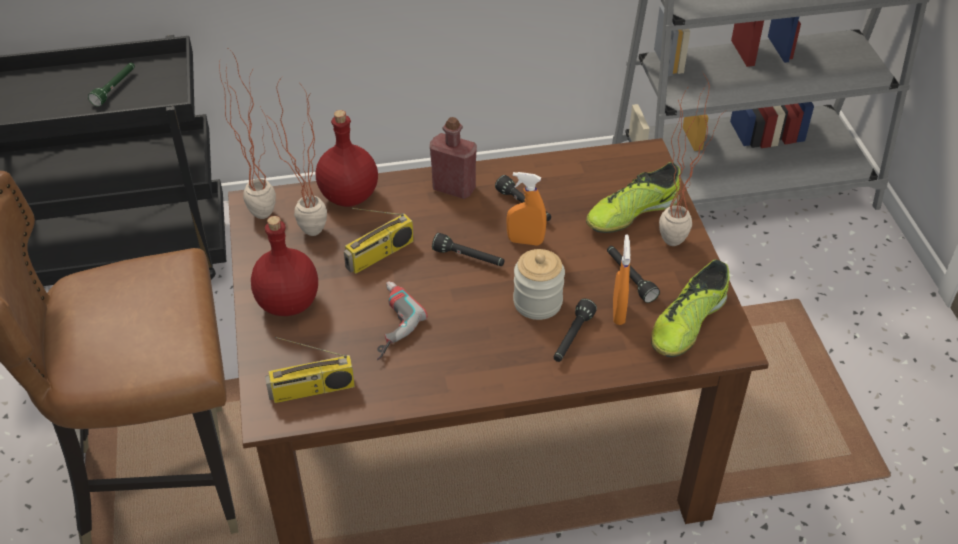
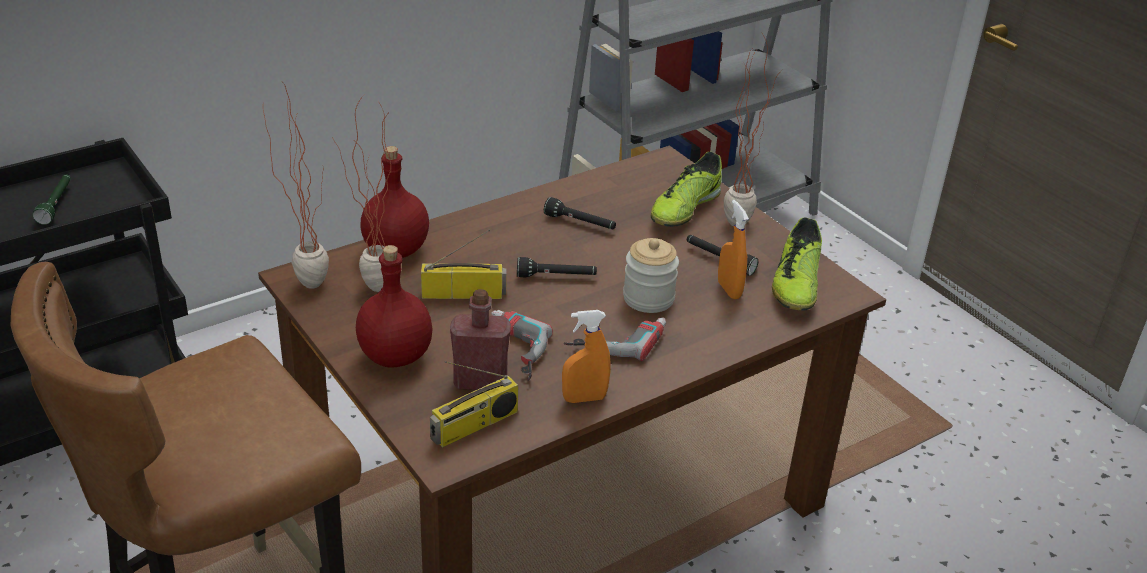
camera: 25 degrees left, 10 degrees down
radio [344,208,414,274] -> radio turned 120 degrees counterclockwise [421,230,507,299]
red bottle [430,117,477,199] -> red bottle moved to [450,289,511,390]
orange spray bottle [507,172,546,246] -> orange spray bottle moved to [562,310,611,403]
black flashlight [554,299,597,362] -> none
none -> power drill [564,317,666,361]

